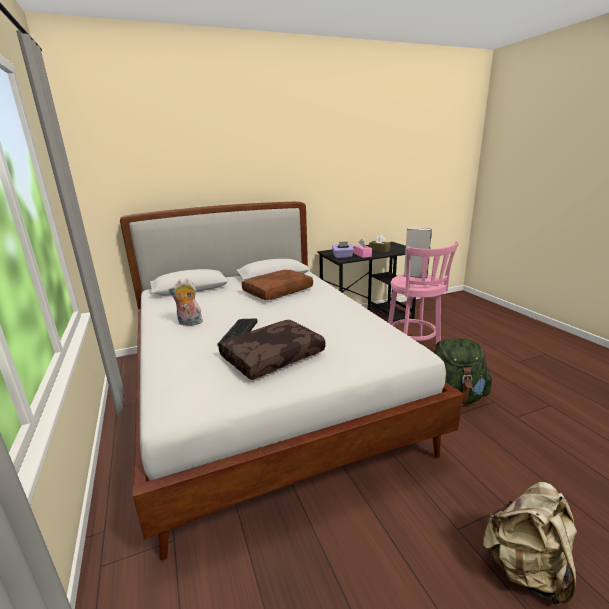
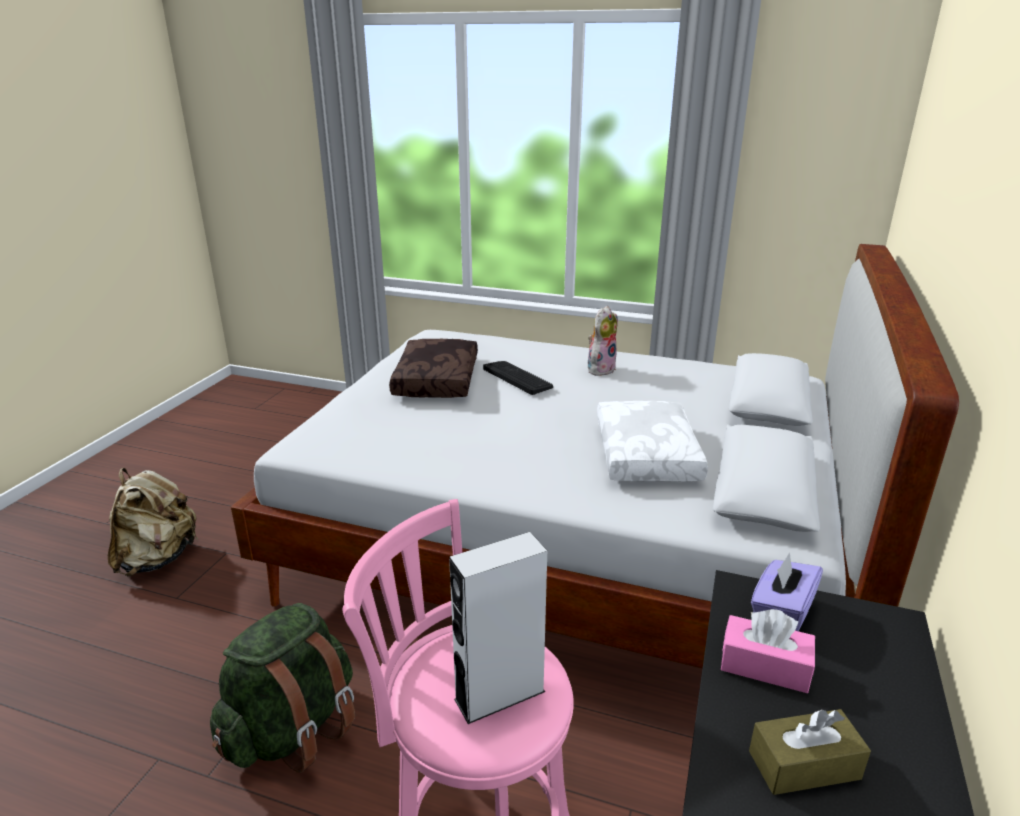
camera: 130 degrees right, 5 degrees up
brown pillow [242,270,313,300] -> white pillow [597,401,708,481]

